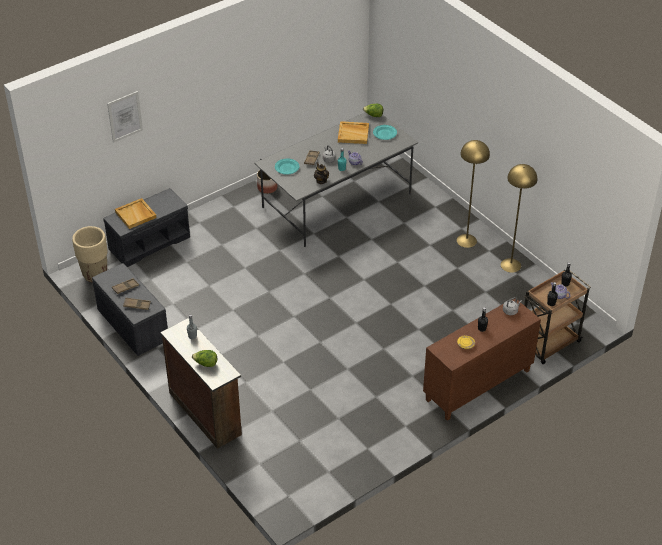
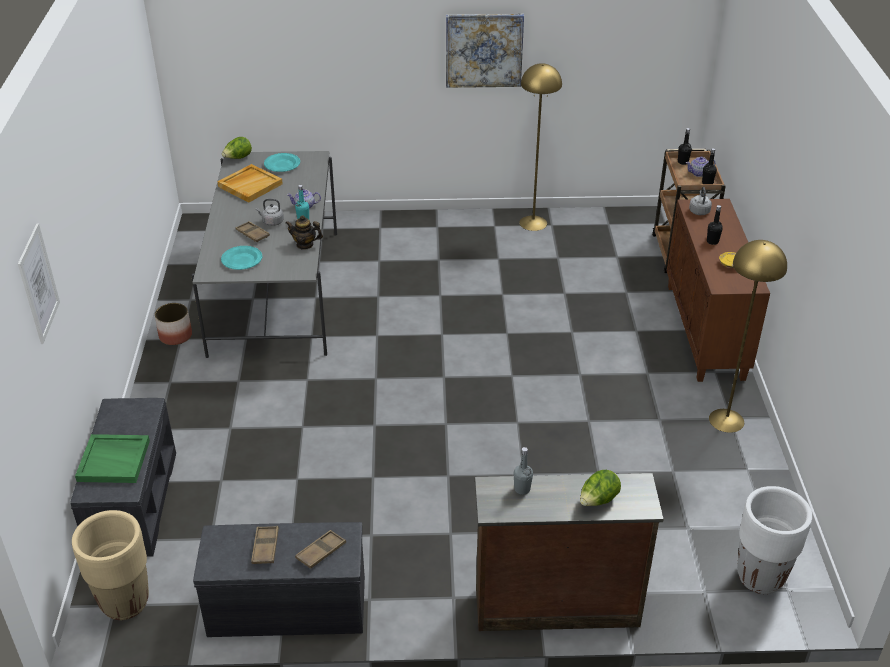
camera: 55 degrees left, 5 degrees down
beige tray [115,198,157,229] -> green tray [75,434,150,483]
yellow floor lamp [457,140,490,248] -> yellow floor lamp moved to [709,240,787,433]
none -> picture [446,14,524,88]
none -> white planter [737,486,812,594]

